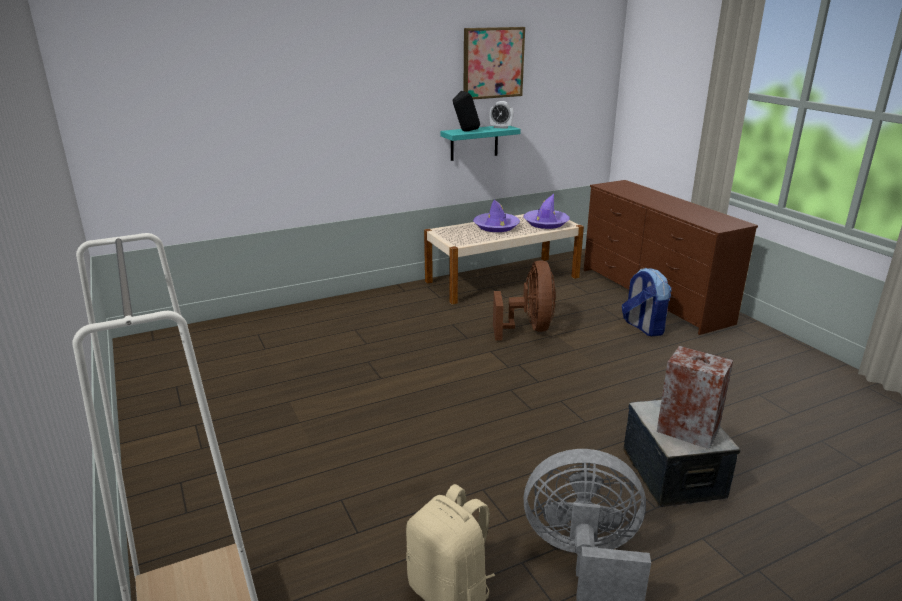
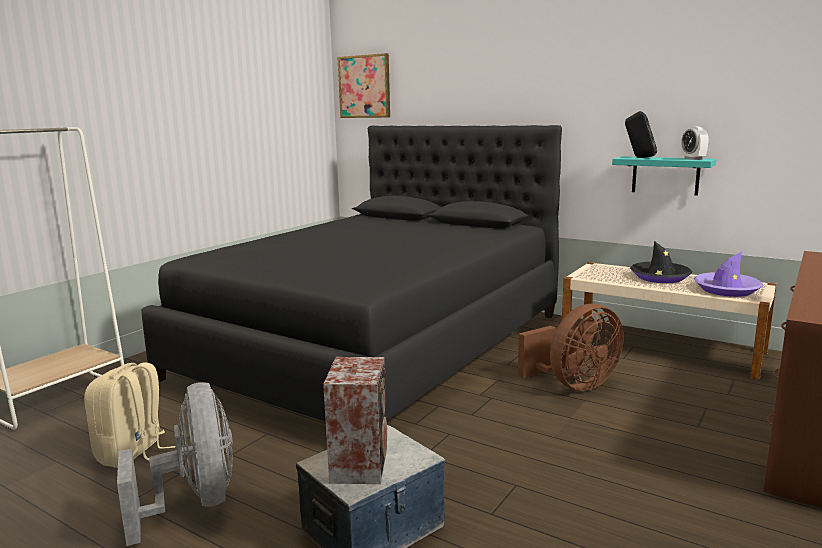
camera: 60 degrees right, 10 degrees down
picture [463,27,525,100] -> picture moved to [338,53,390,118]
purple hat [473,199,520,232] -> black hat [630,241,692,283]
backpack [622,268,672,336] -> none
none -> black bed [141,125,562,422]

